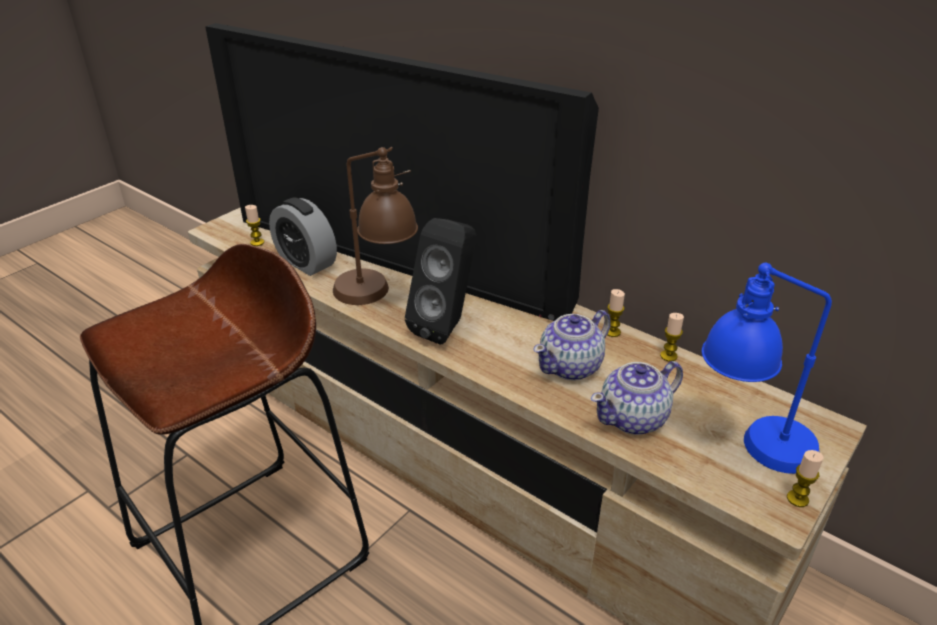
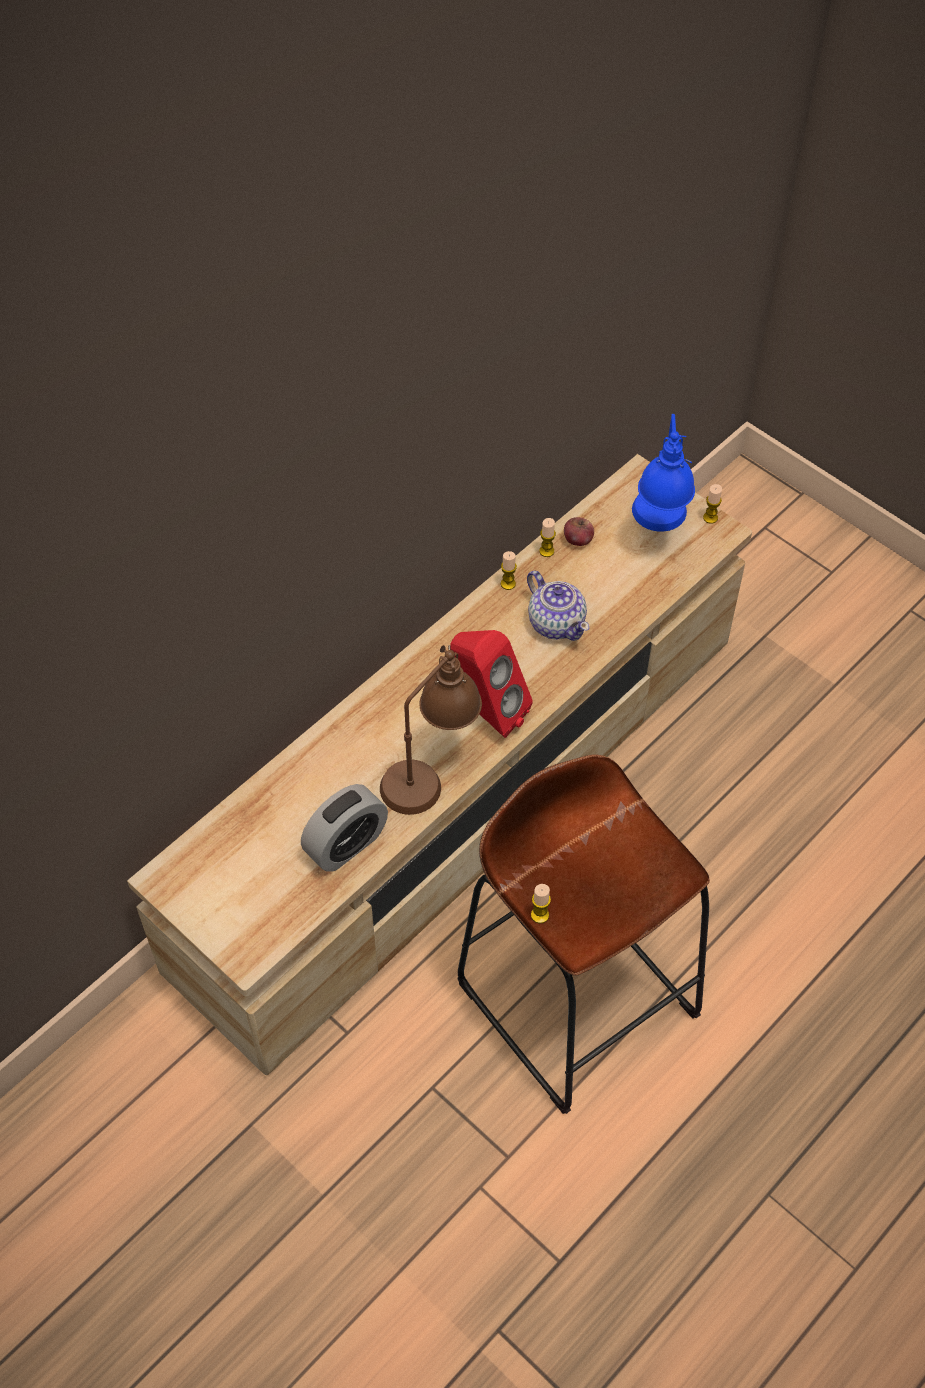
camera: 85 degrees left, 20 degrees up
television [205,23,599,321] -> none
candle [245,205,264,246] -> candle moved to [531,884,551,924]
black speaker [405,218,477,344] -> red speaker [450,630,533,738]
teapot [591,361,683,435] -> none
none -> apple [564,517,594,546]

